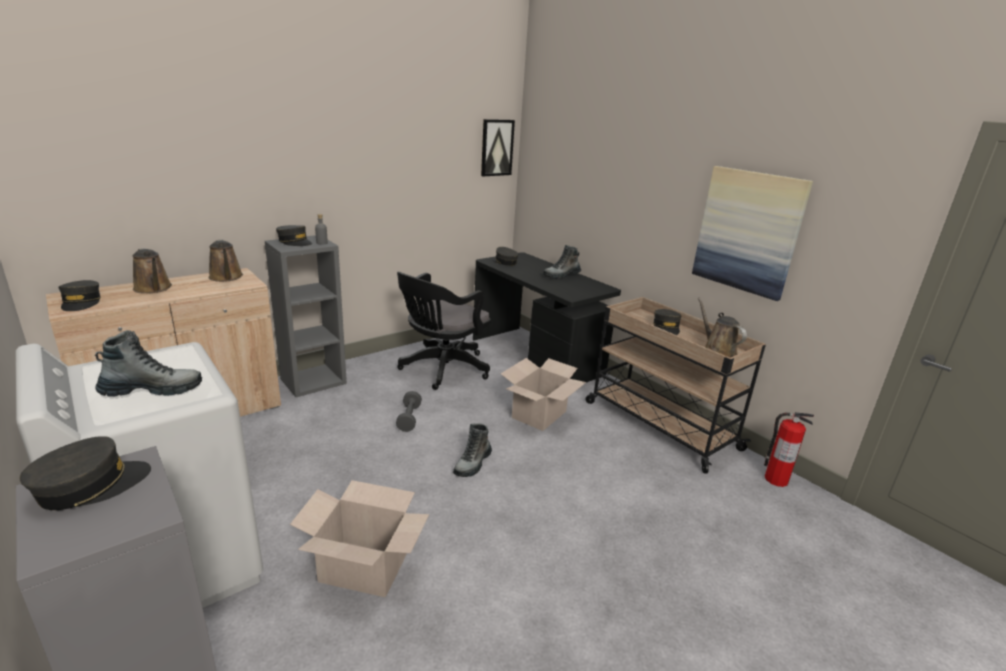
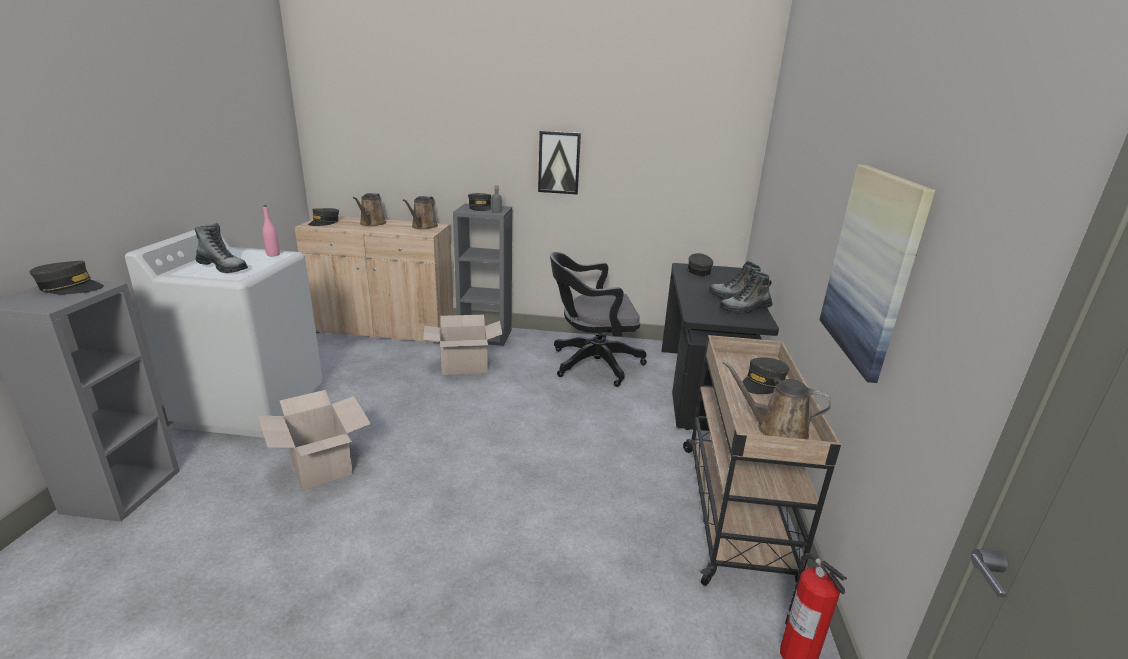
camera: 45 degrees right, 0 degrees up
grey dumbbell [396,391,422,432] -> none
boot [453,423,492,477] -> boot moved to [720,270,773,314]
picture [481,119,515,176] -> picture moved to [538,131,581,194]
cardboard box [501,358,586,431] -> cardboard box moved to [423,315,502,375]
brown watering can [697,297,747,358] -> brown watering can turned 90 degrees counterclockwise [723,361,831,439]
none -> pink bottle [262,205,280,256]

